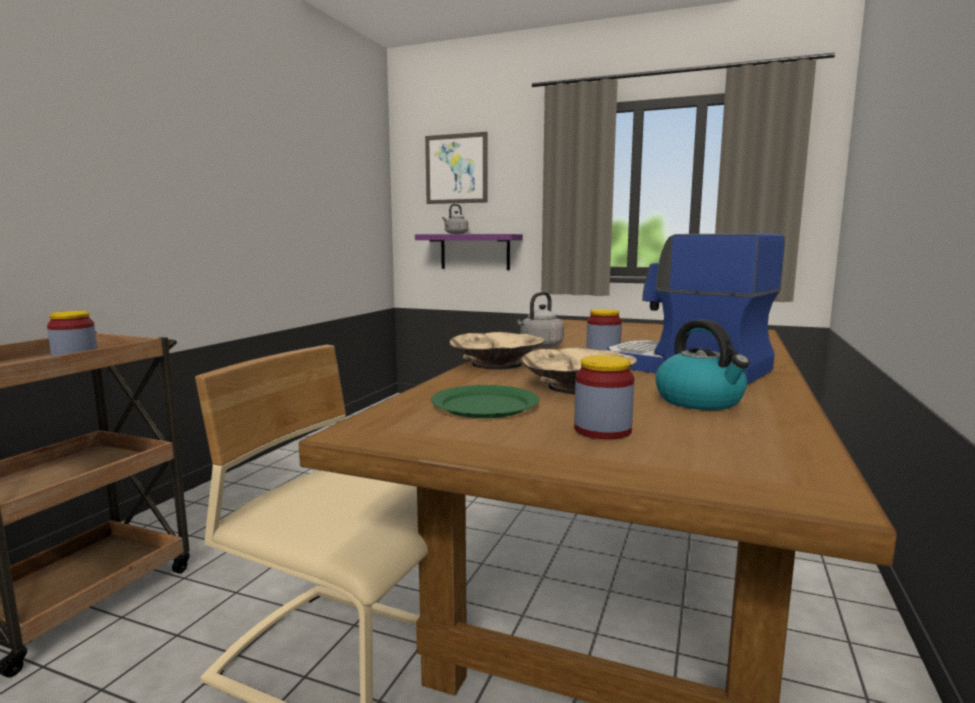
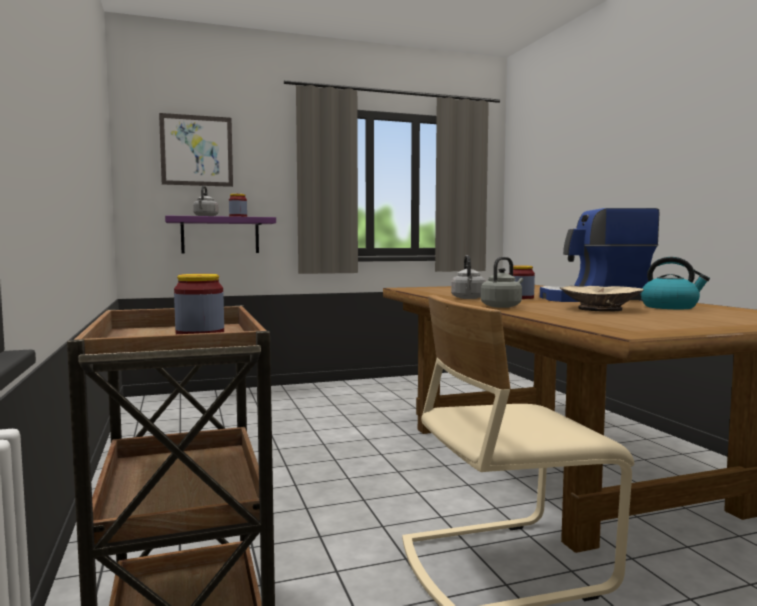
camera: 40 degrees left, 5 degrees down
green plate [431,385,539,418] -> none
beige bowl [449,332,545,369] -> grey kettle [481,257,523,308]
jar [574,355,634,439] -> jar moved to [229,194,247,217]

